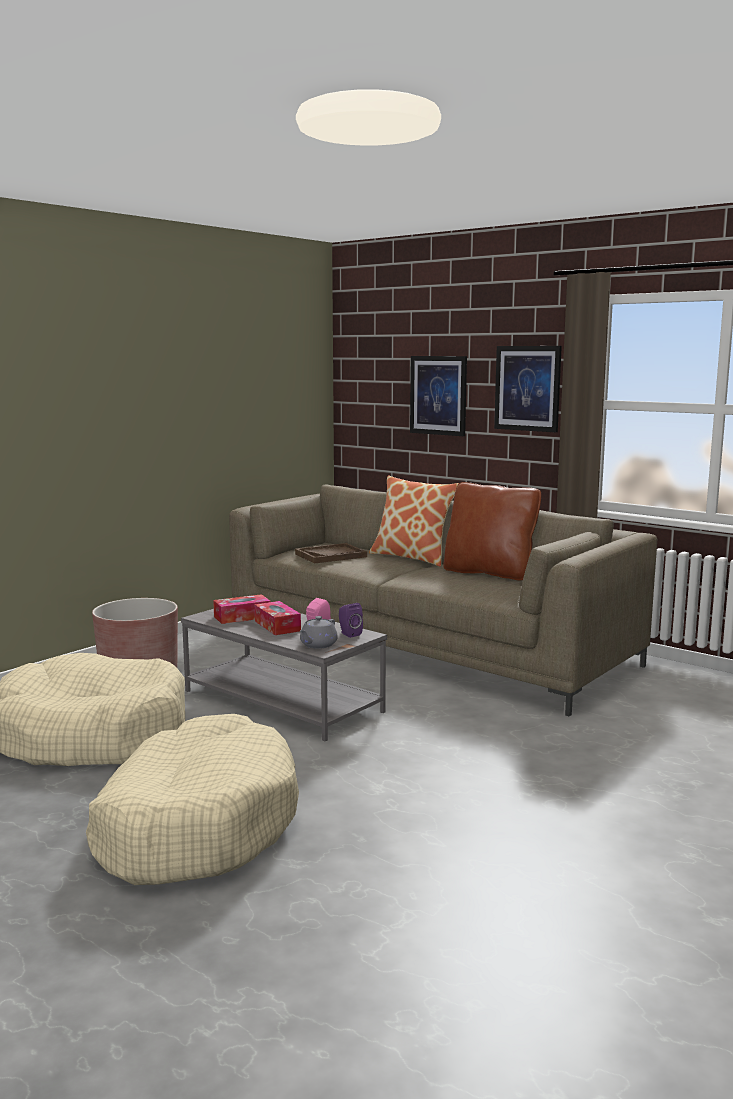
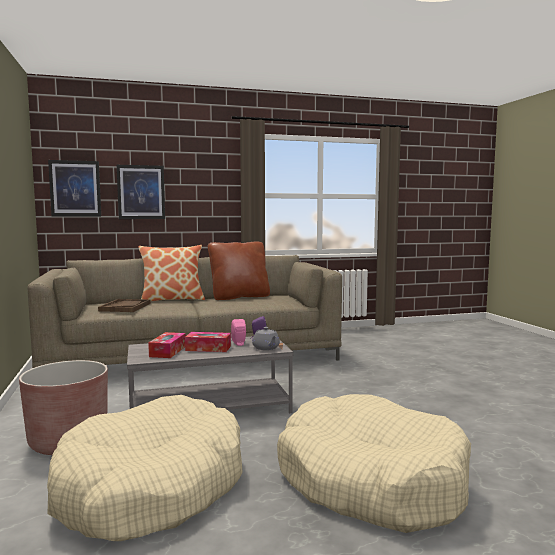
camera: 55 degrees left, 5 degrees down
picture [494,346,562,432] -> picture moved to [48,160,101,216]

